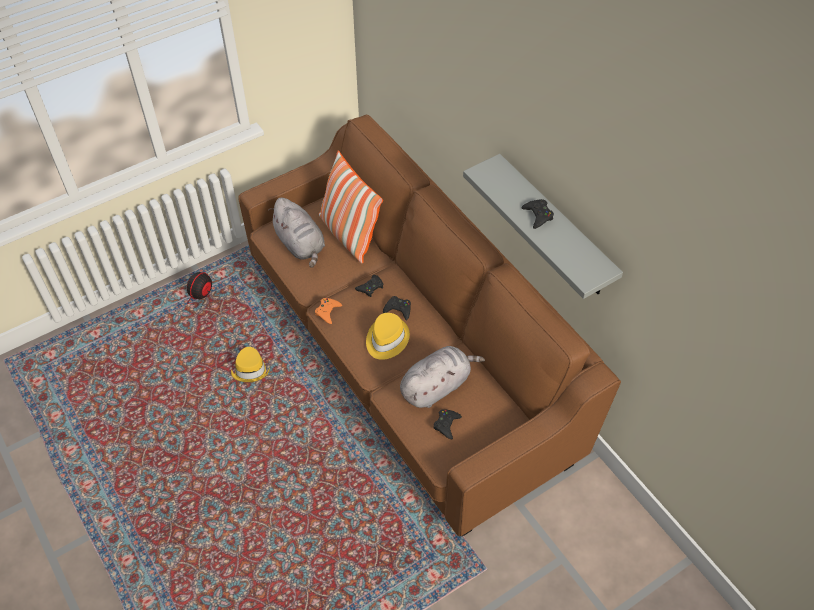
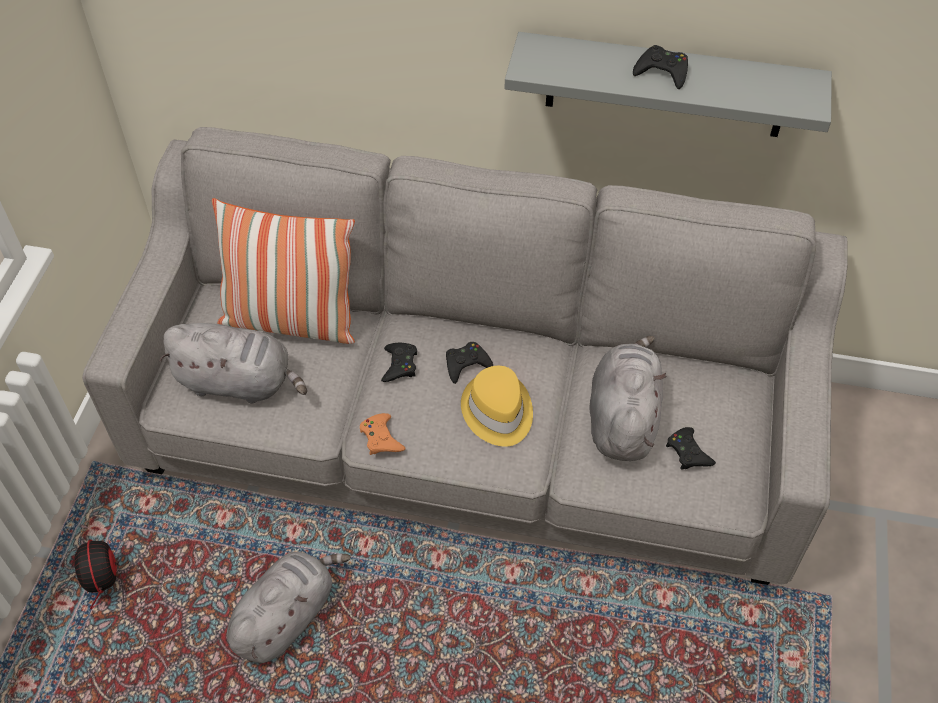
camera: 45 degrees left, 0 degrees up
yellow hat [231,347,270,382] -> grey plush toy [227,552,351,663]
brown sofa [238,115,621,537] -> grey sofa [82,127,848,585]

